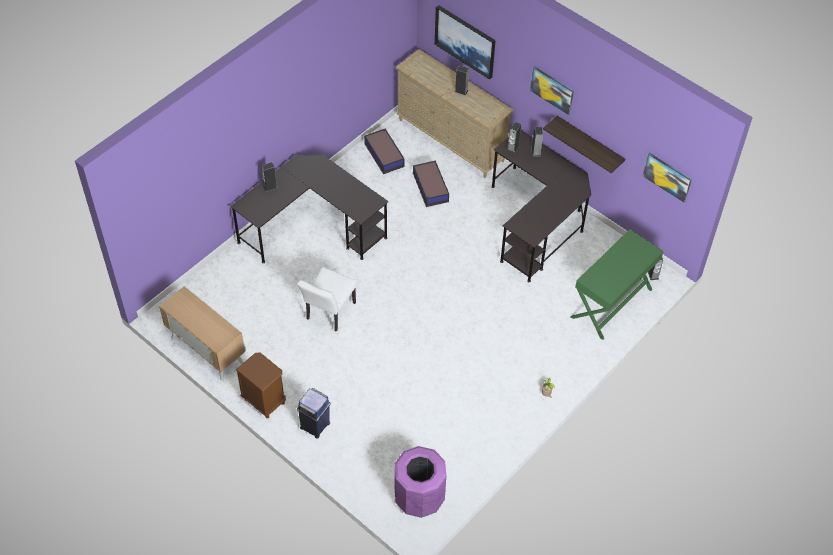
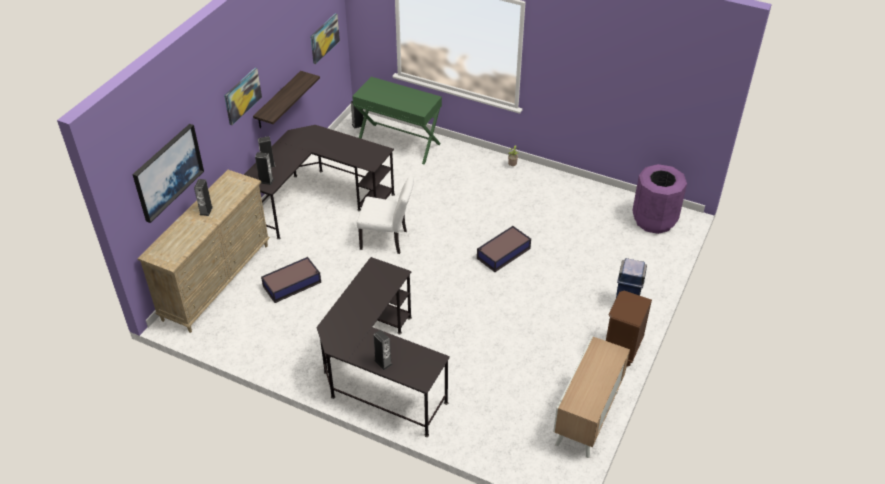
camera: 105 degrees left, 10 degrees down
white chair [297,267,356,332] -> white chair moved to [357,176,414,254]
storage box [364,129,405,174] -> storage box moved to [477,226,531,272]

